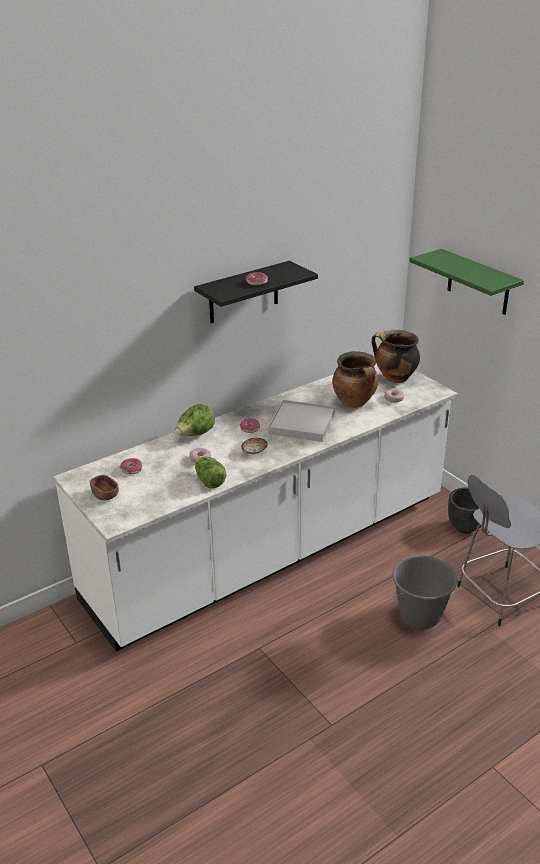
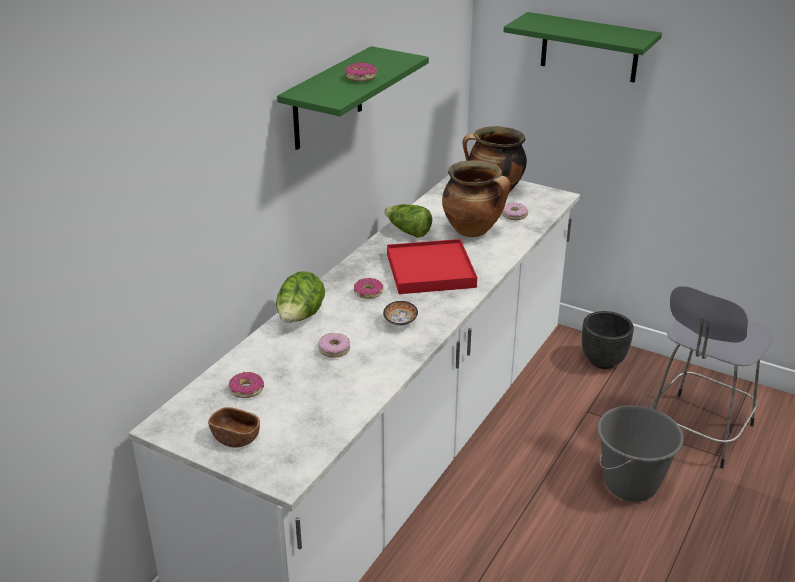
camera: 25 degrees left, 0 degrees up
black shelf [194,261,318,323] -> green shelf [277,46,429,150]
lettuce [195,456,226,488] -> lettuce moved to [384,204,432,238]
white tray [268,400,335,442] -> red tray [387,239,477,294]

